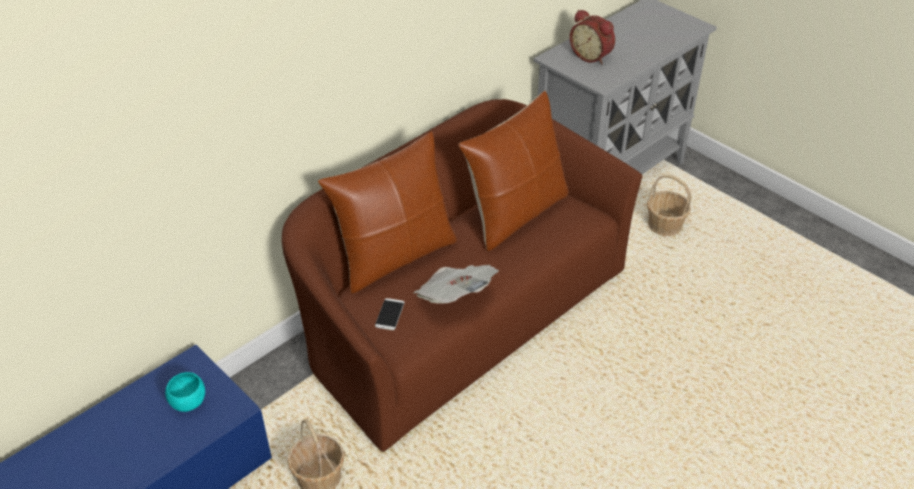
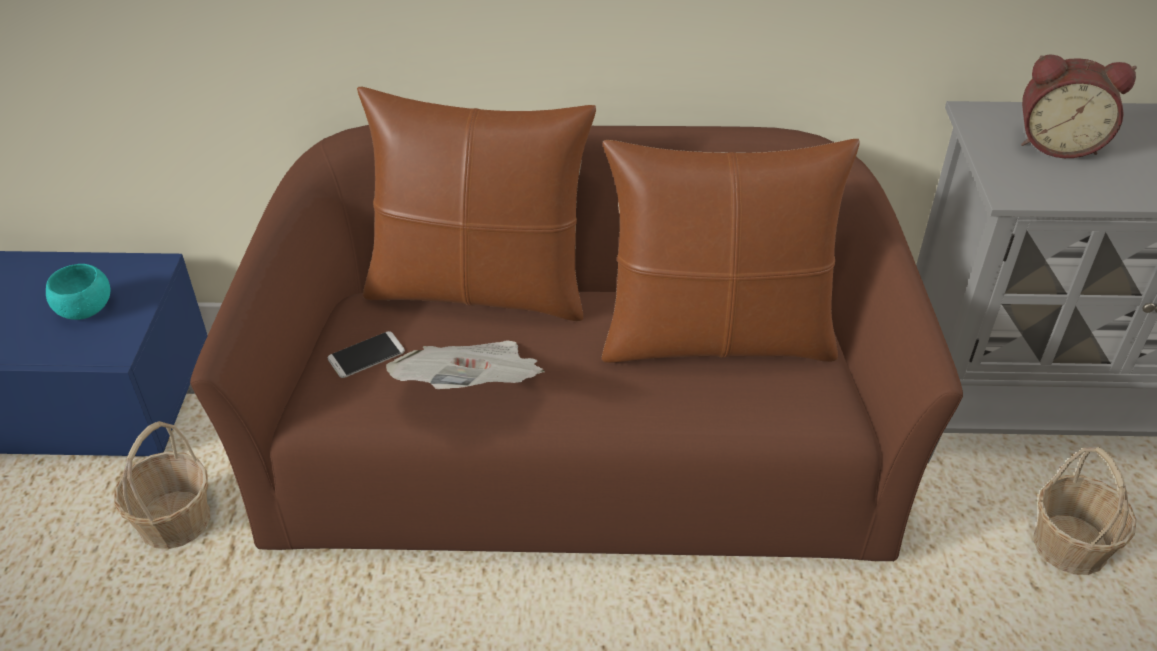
camera: 45 degrees right, 0 degrees up
alarm clock [570,9,615,64] -> alarm clock turned 75 degrees counterclockwise [1021,54,1137,158]

